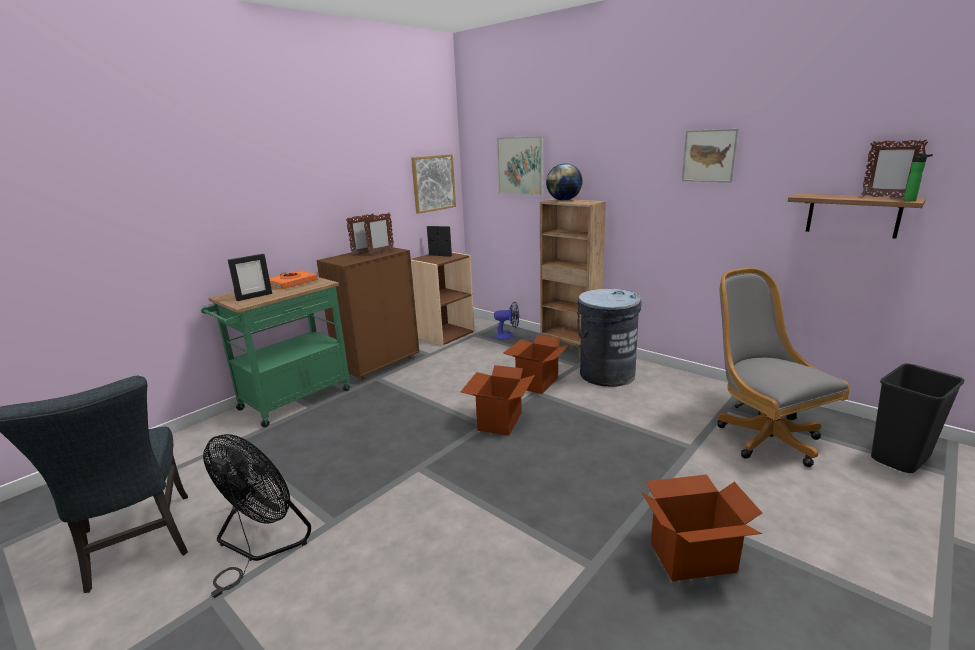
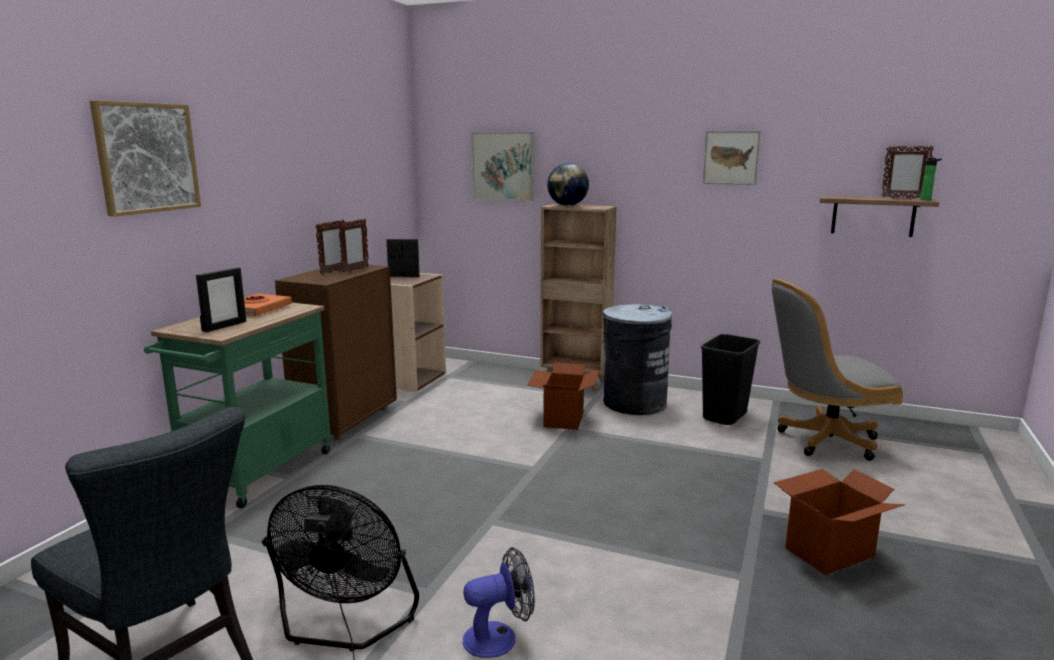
camera: 20 degrees left, 5 degrees down
picture [411,154,456,214] -> picture moved to [90,100,201,217]
cardboard box [461,365,535,436] -> none
fan [494,301,519,339] -> fan moved to [463,547,535,658]
grey office chair [717,268,849,467] -> grey office chair turned 60 degrees counterclockwise [772,278,903,461]
black trash can [871,364,964,473] -> black trash can moved to [701,334,760,425]

